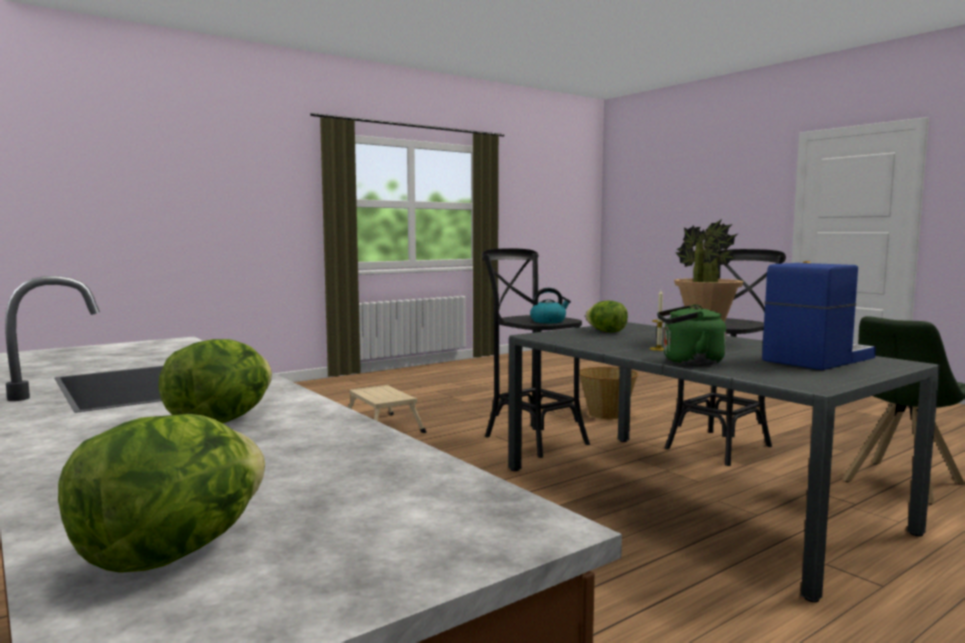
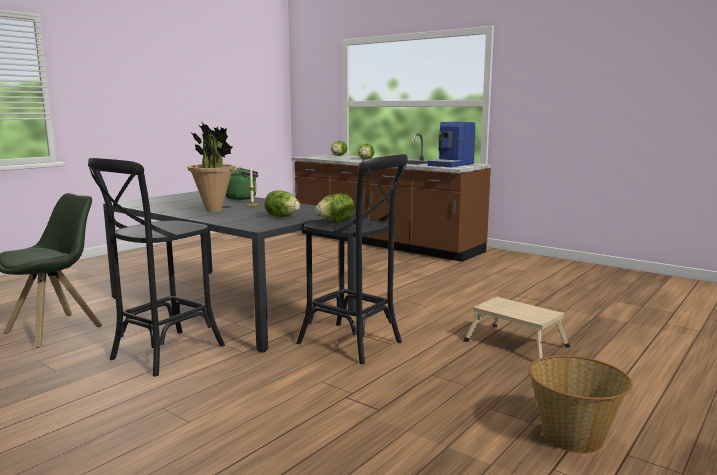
camera: 165 degrees right, 5 degrees up
kettle [530,288,571,323] -> lettuce [315,194,354,222]
basket [579,367,639,419] -> basket moved to [529,355,633,454]
coffee machine [762,263,876,370] -> coffee machine moved to [428,122,475,167]

